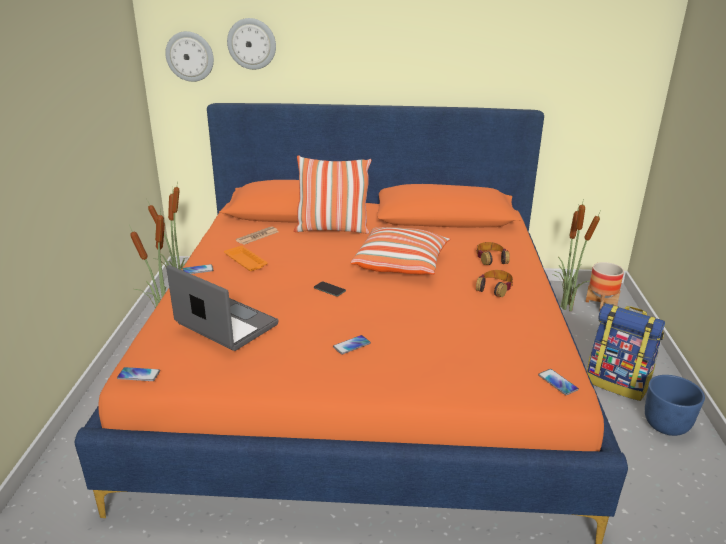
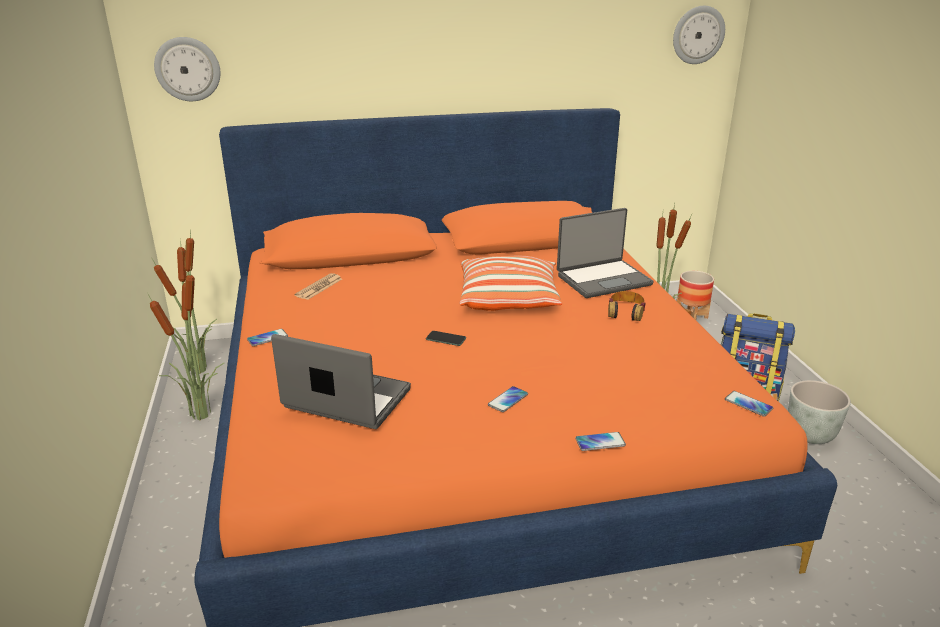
camera: 15 degrees left, 0 degrees up
phone [117,367,160,381] -> phone moved to [575,432,626,451]
orange tray [224,246,268,271] -> none
wall clock [227,18,276,70] -> wall clock moved to [673,6,725,64]
pillow [294,155,372,234] -> none
headphones [476,242,510,265] -> laptop [557,208,653,298]
blue planter [645,375,705,436] -> grey planter [788,380,851,444]

